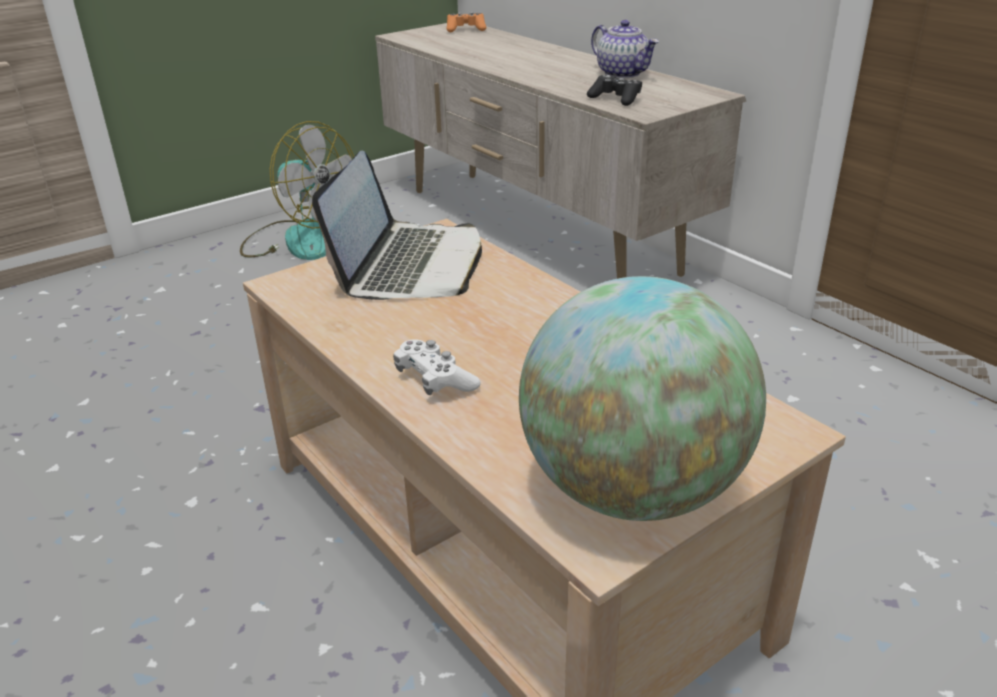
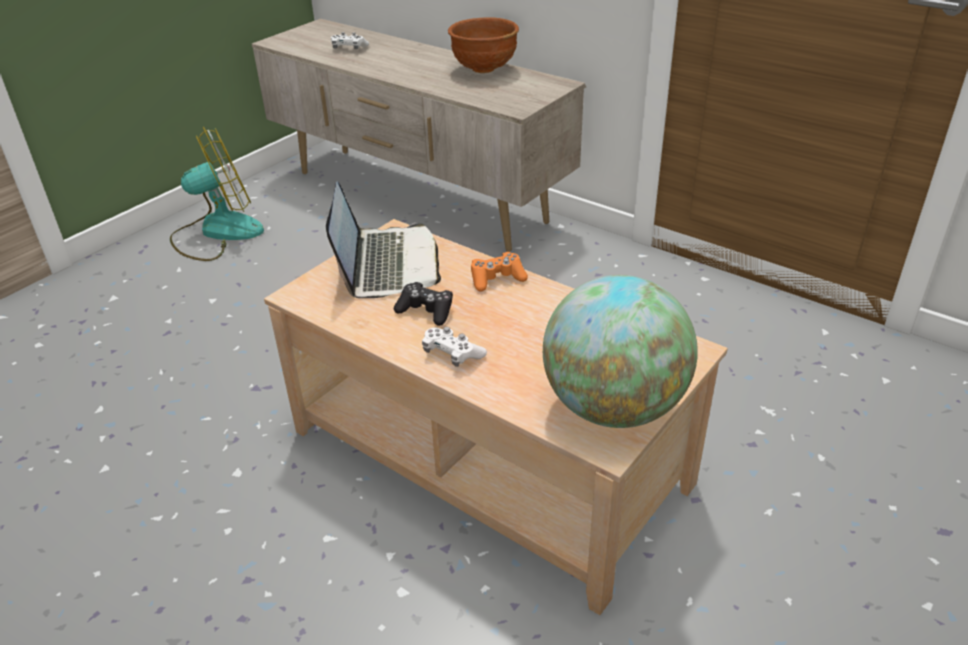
camera: 15 degrees left, 5 degrees up
fan [240,121,354,260] -> fan turned 45 degrees counterclockwise [170,127,264,261]
orange game controller [447,12,487,32] -> orange game controller moved to [471,252,528,292]
black game controller [587,75,642,106] -> black game controller moved to [394,282,453,326]
teapot [591,20,659,78] -> brown bowl [448,18,519,73]
none -> white game controller [331,32,369,49]

